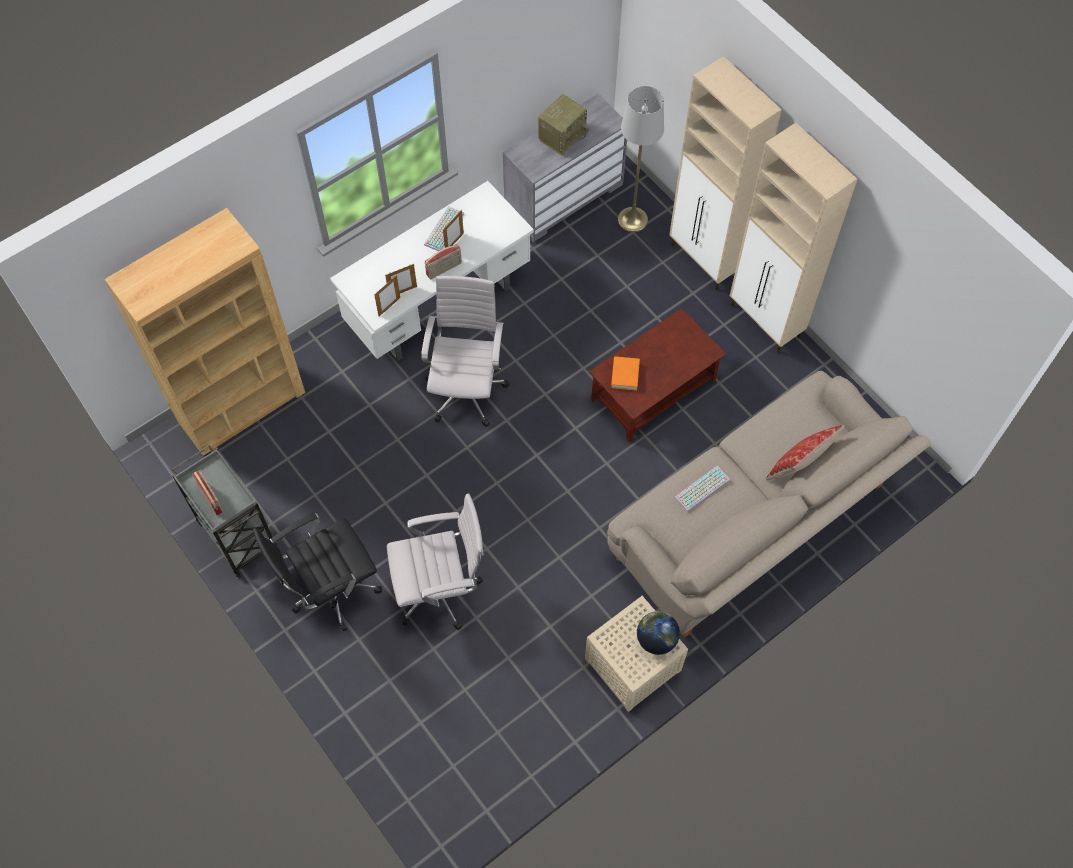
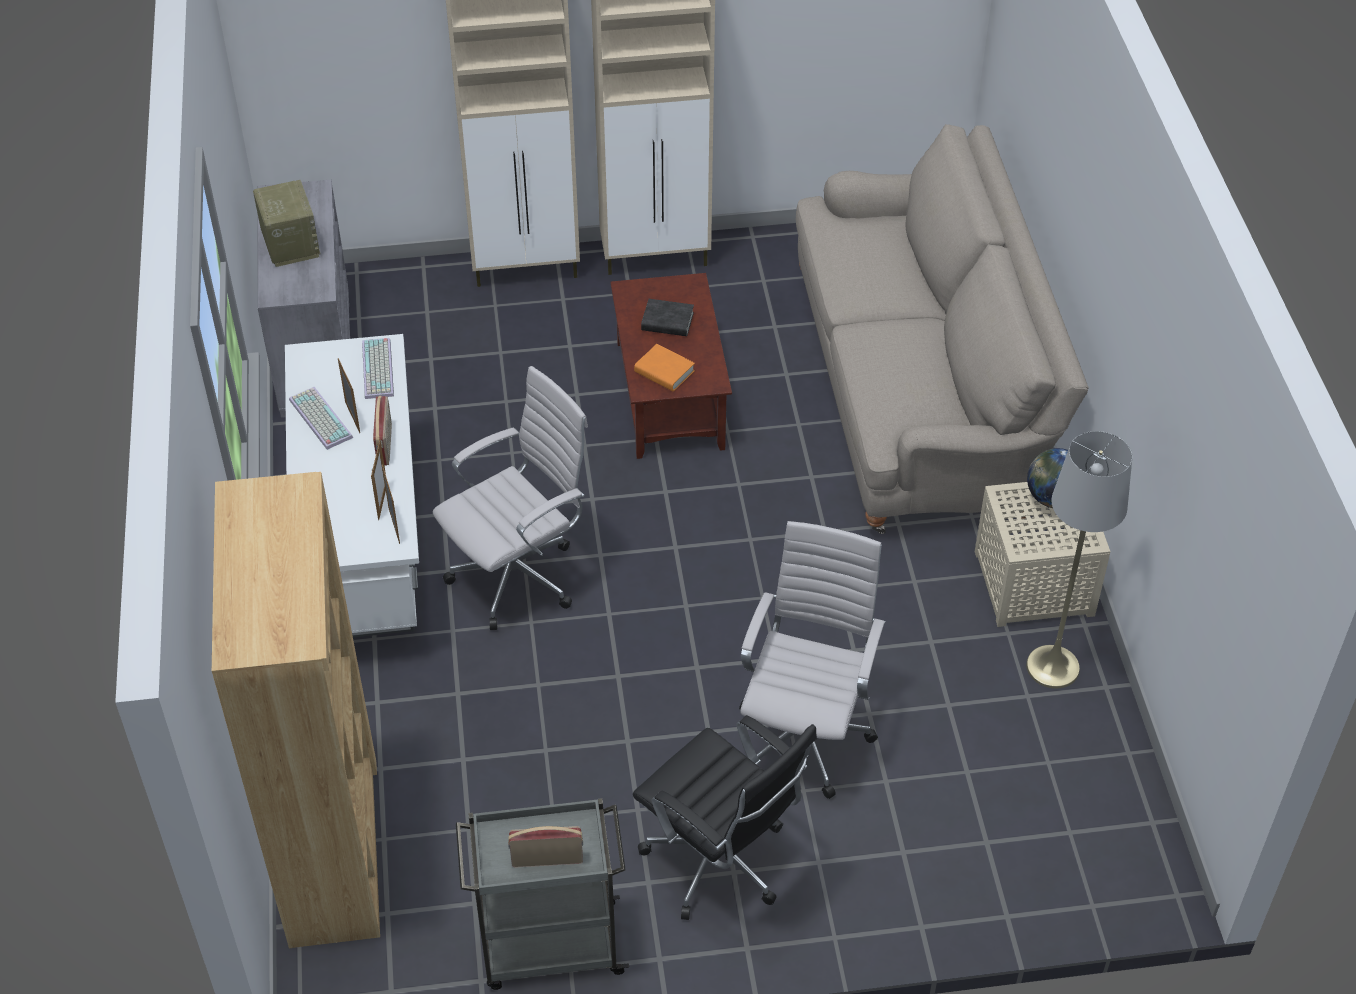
camera: 60 degrees left, 15 degrees down
black office chair [252,513,382,632] -> black office chair turned 45 degrees counterclockwise [633,715,817,920]
white office chair [421,276,510,427] -> white office chair turned 105 degrees clockwise [433,366,588,630]
grey floor lamp [618,86,664,232] -> grey floor lamp moved to [1026,431,1132,689]
keyboard [674,466,730,512] -> keyboard moved to [362,338,394,399]
pillow [766,425,845,480] -> none
none -> black book [641,299,694,336]

